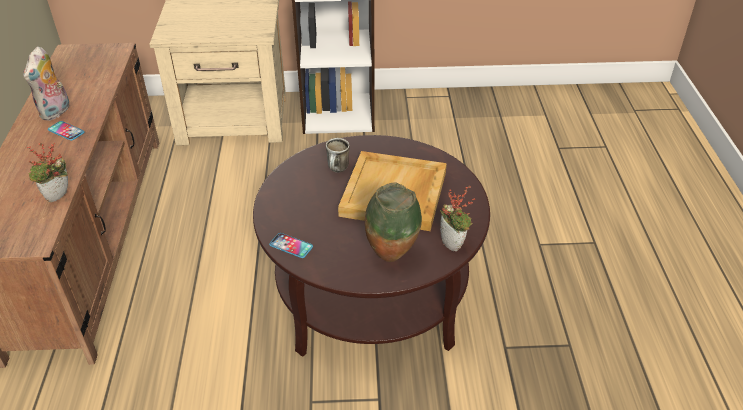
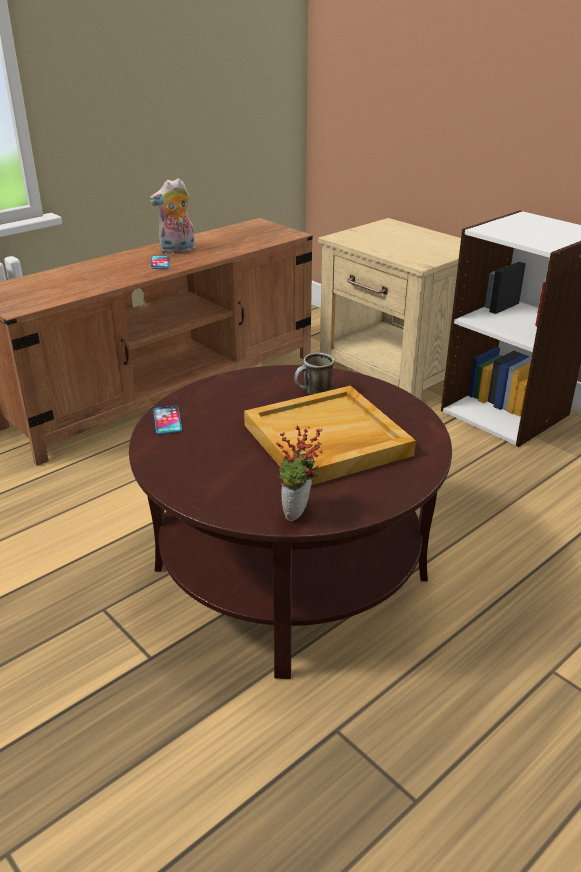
camera: 50 degrees right, 10 degrees down
potted plant [27,143,68,202] -> none
vase [365,182,422,262] -> none

